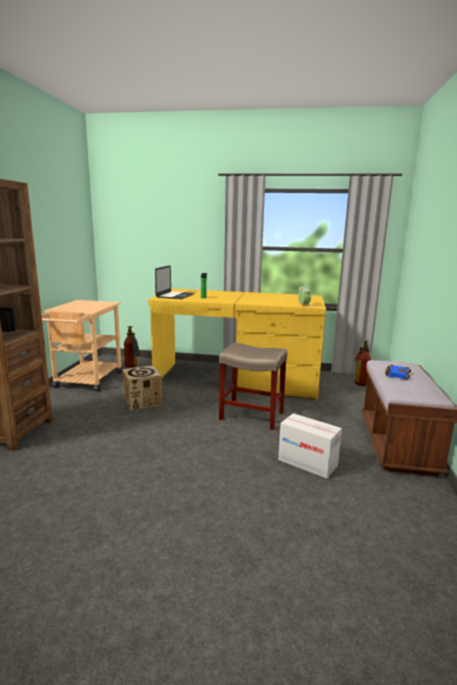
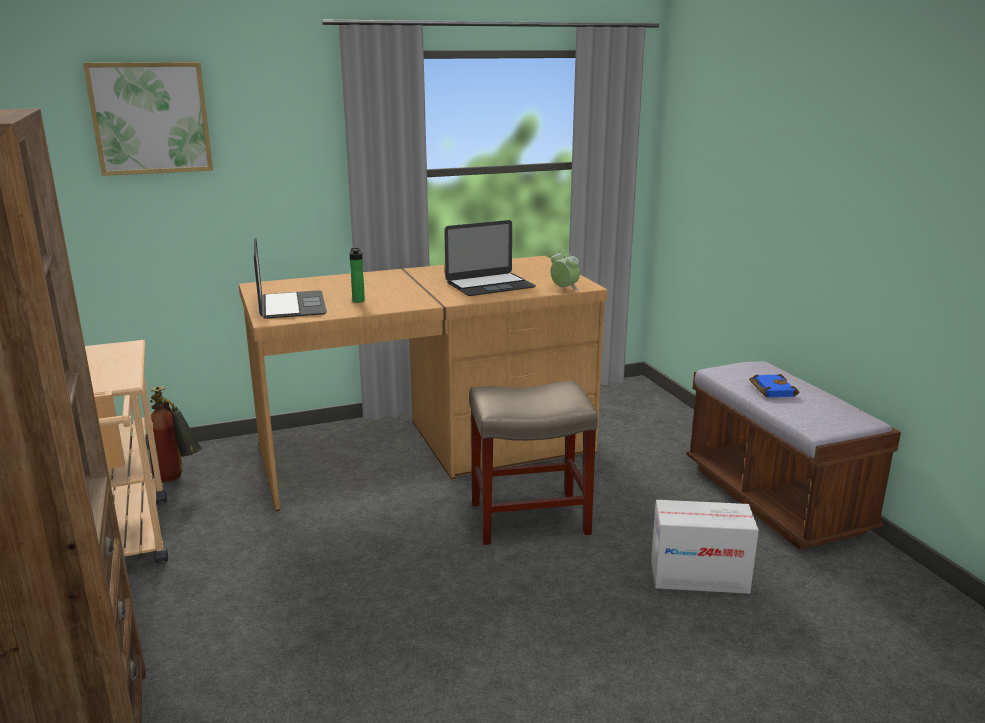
camera: 30 degrees left, 5 degrees up
cardboard box [123,365,162,411] -> none
yellow desk [148,289,326,400] -> brown desk [239,256,608,512]
fire extinguisher [355,340,371,386] -> none
none -> picture [83,62,213,176]
none -> laptop [444,220,536,296]

